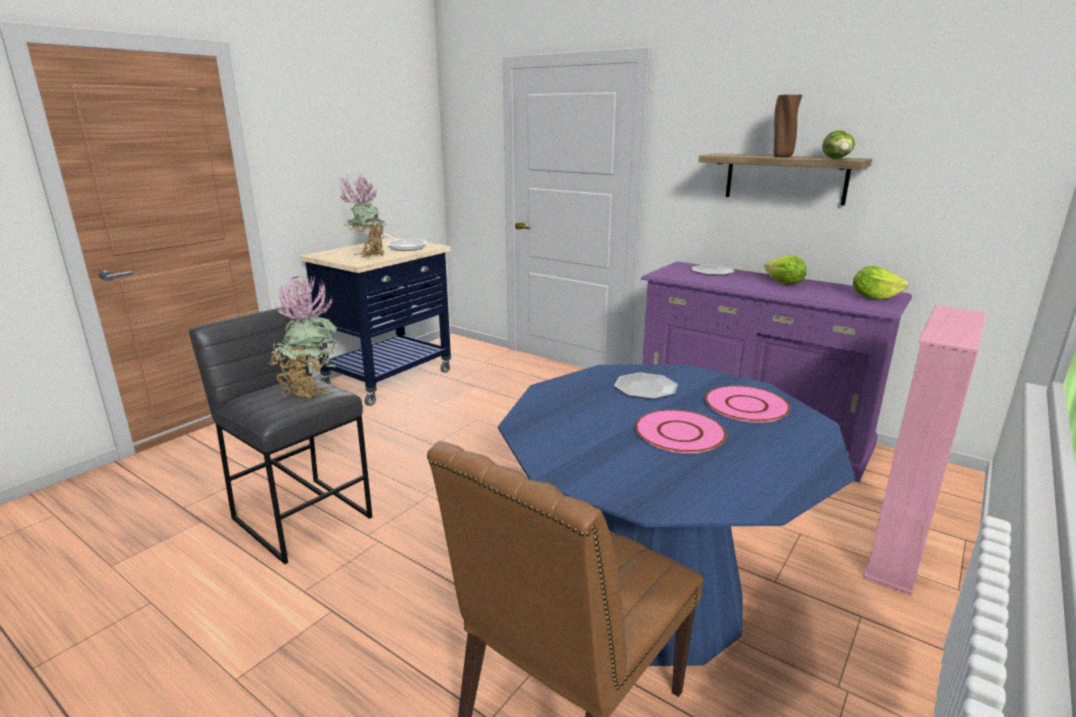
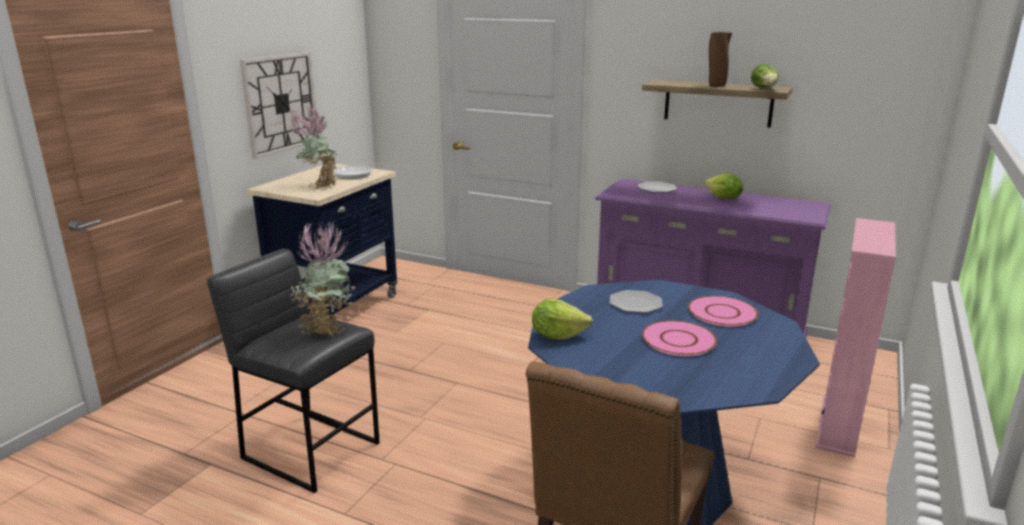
camera: 10 degrees left, 0 degrees up
lettuce [853,266,909,300] -> lettuce moved to [532,299,593,340]
none -> wall clock [240,52,317,159]

